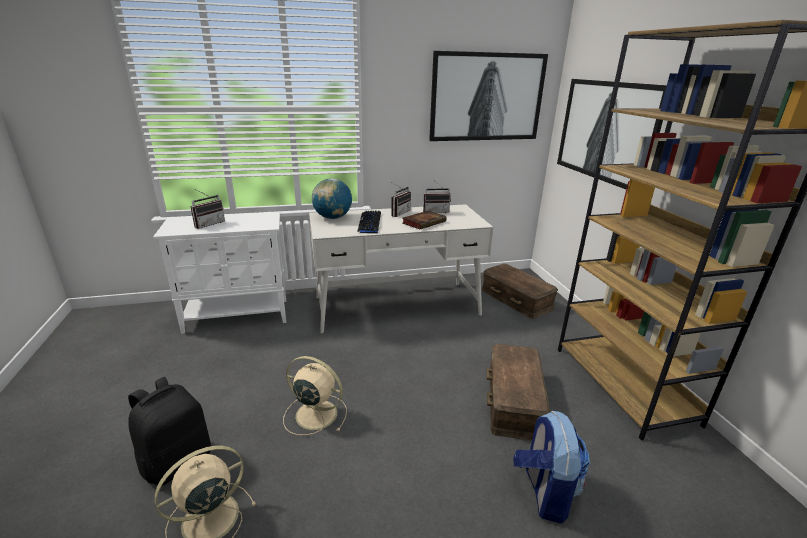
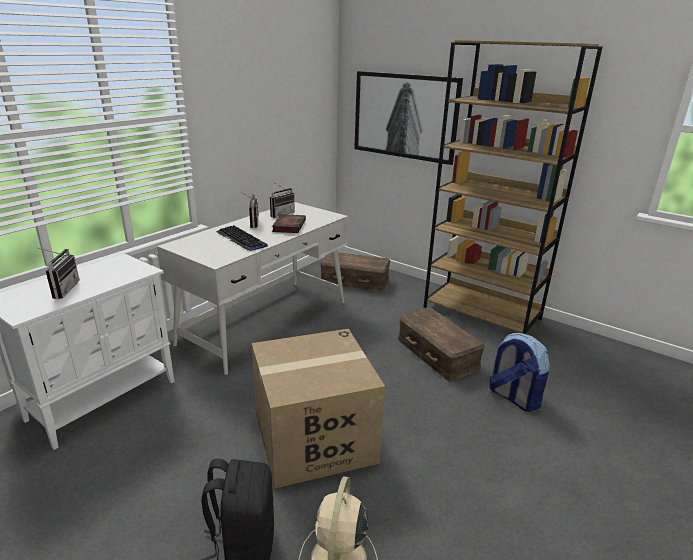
camera: 40 degrees left, 0 degrees up
beige fan [283,356,347,435] -> cardboard box [252,329,385,488]
globe [312,178,352,219] -> none
picture [429,51,548,141] -> none

